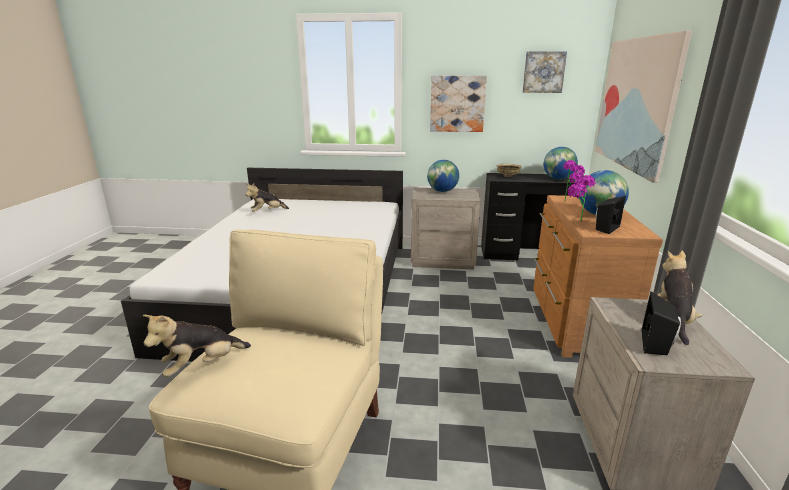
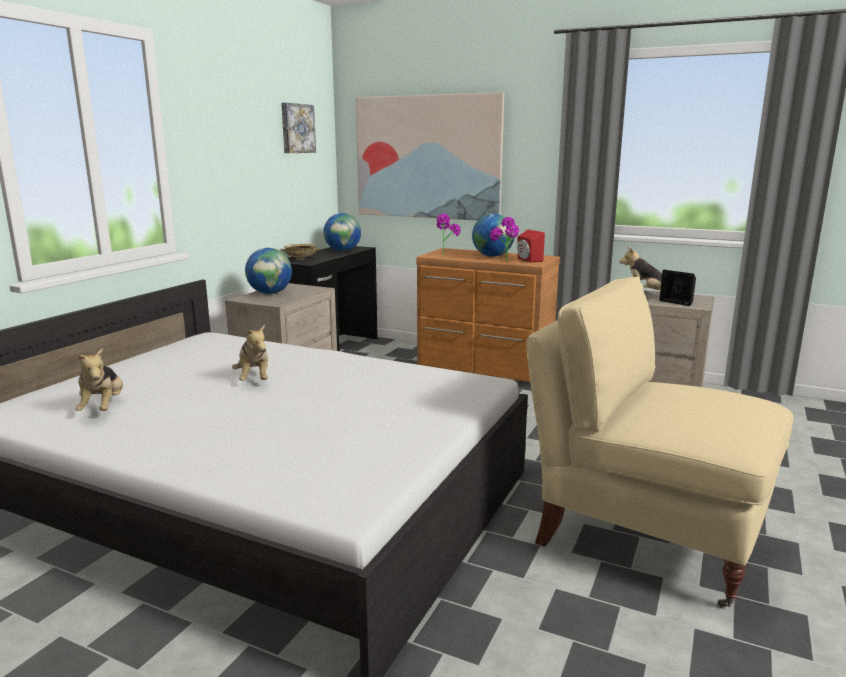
camera: 70 degrees left, 5 degrees down
plush toy [143,315,251,377] -> plush toy moved to [232,324,268,381]
picture [430,76,487,132] -> none
black speaker [596,196,626,234] -> red speaker [517,229,545,262]

